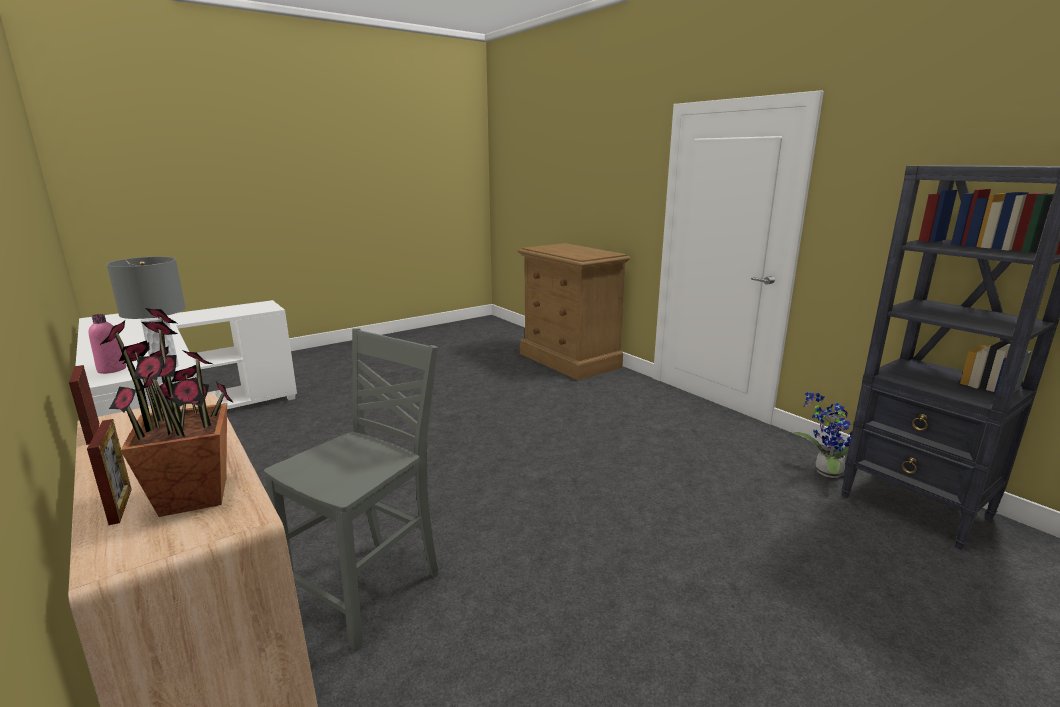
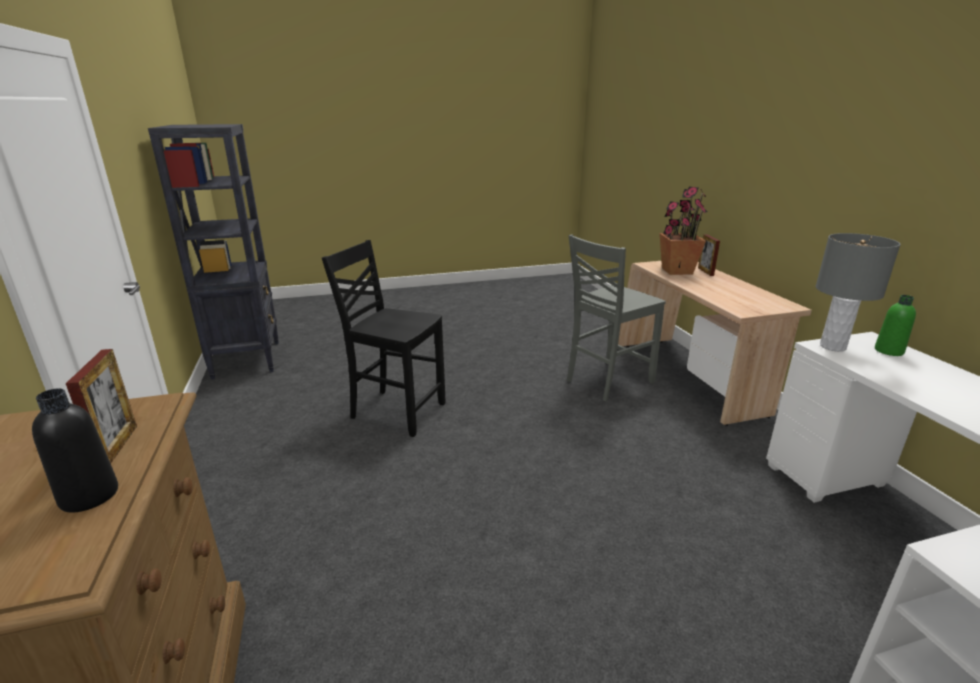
camera: 160 degrees left, 5 degrees up
picture frame [69,365,99,445] -> picture frame moved to [66,349,137,463]
pink bottle [89,314,126,374] -> green bottle [875,295,916,356]
potted plant [793,392,852,478] -> none
none -> black bottle [32,388,118,513]
none -> black chair [322,240,445,437]

